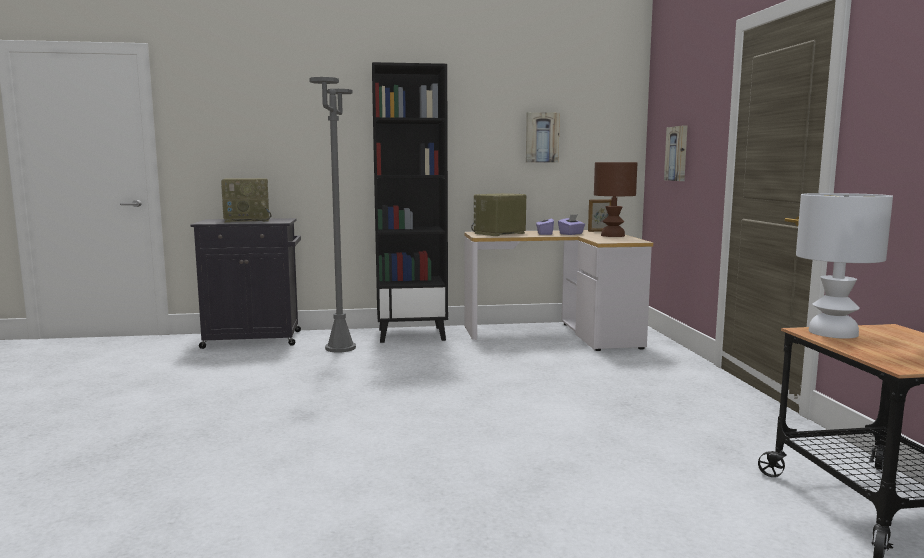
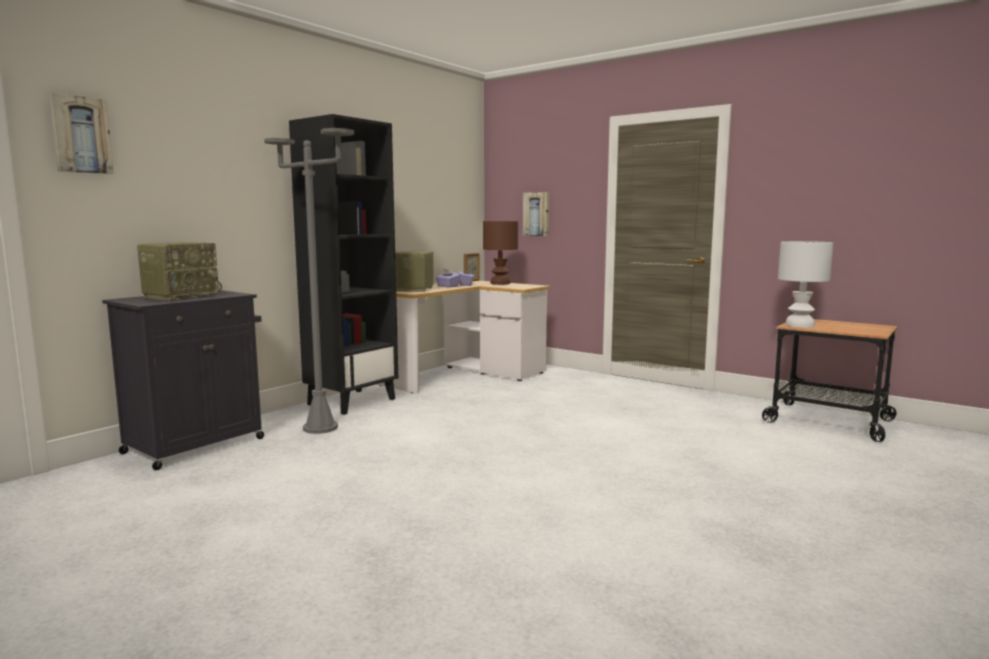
camera: 45 degrees left, 0 degrees up
picture [526,112,560,163] -> picture moved to [49,93,114,174]

